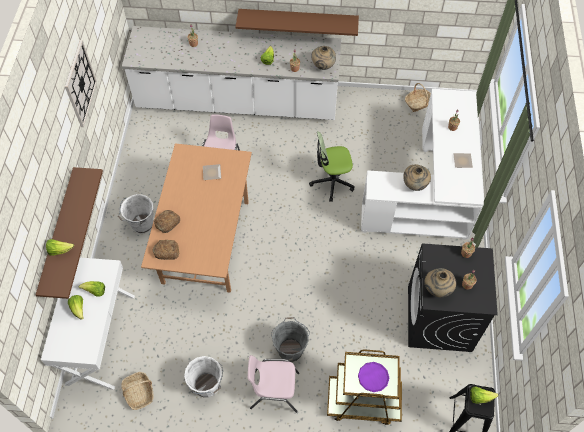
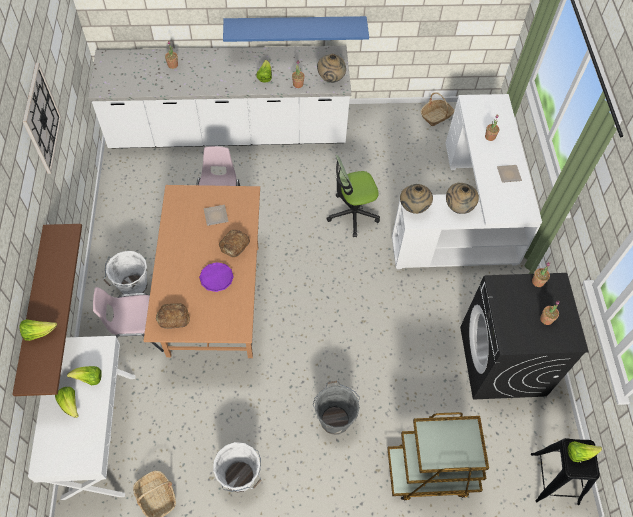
camera: 10 degrees left, 0 degrees up
bread [154,210,180,233] -> bread moved to [219,230,250,257]
brown shelf [235,9,359,36] -> blue shelf [223,16,369,42]
pink chair [248,355,299,413] -> pink chair moved to [93,287,164,352]
purple plate [358,362,389,392] -> purple plate moved to [199,262,234,292]
beige vase [425,268,456,298] -> beige vase moved to [400,184,433,214]

